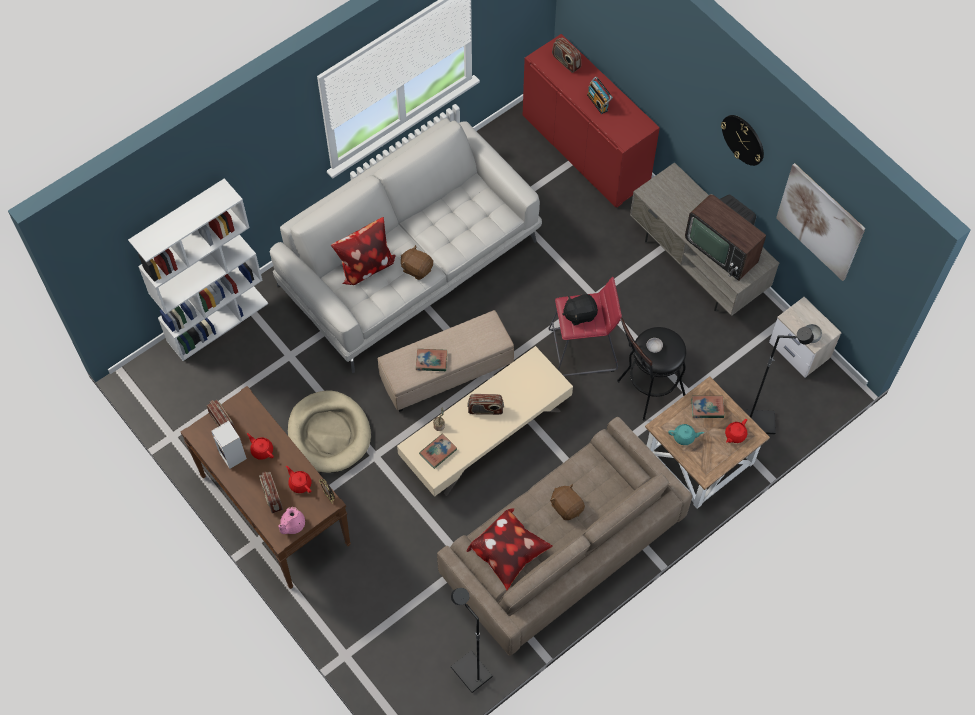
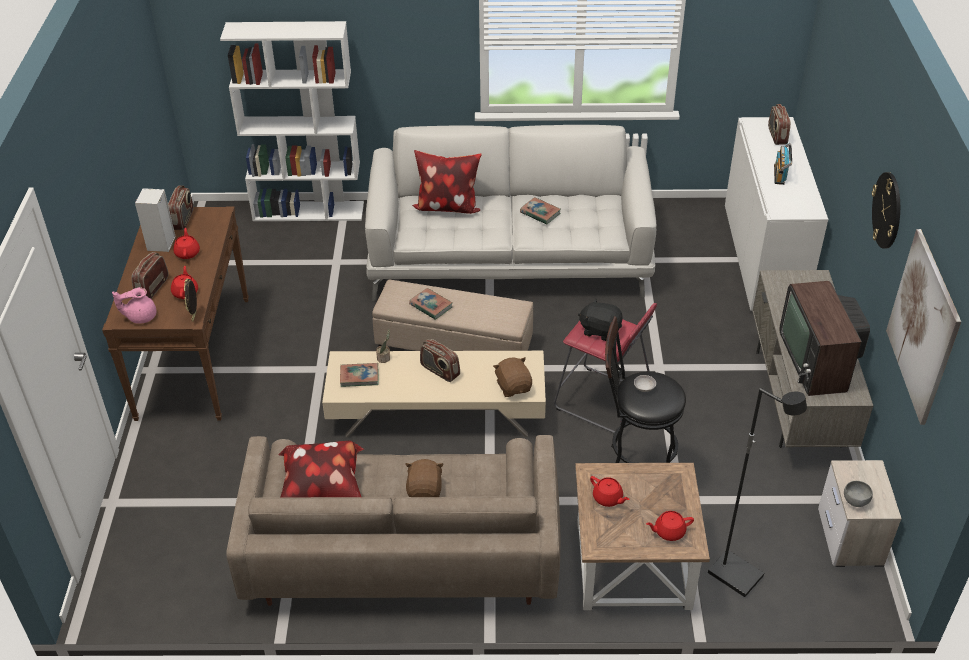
camera: 40 degrees right, 20 degrees down
beige dog bed [288,391,371,473] -> none
brown plush toy [401,245,433,280] -> brown plush toy moved to [493,357,532,397]
black floor lamp [451,588,492,693] -> none
red cabinet [523,34,660,208] -> white cabinet [725,117,828,311]
turquoise teapot [668,424,704,445] -> red teapot [590,476,630,507]
book [691,395,724,418] -> book moved to [520,197,561,225]

